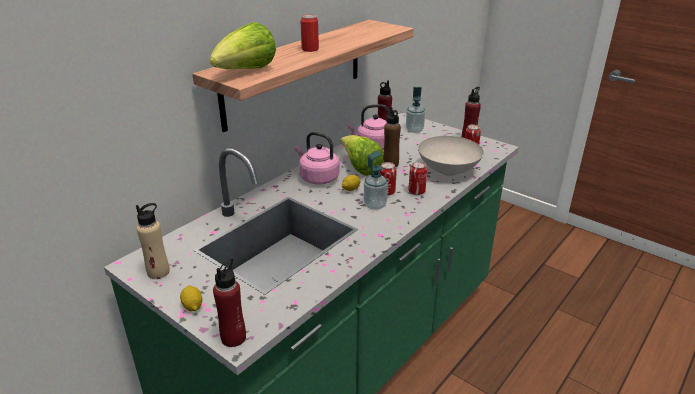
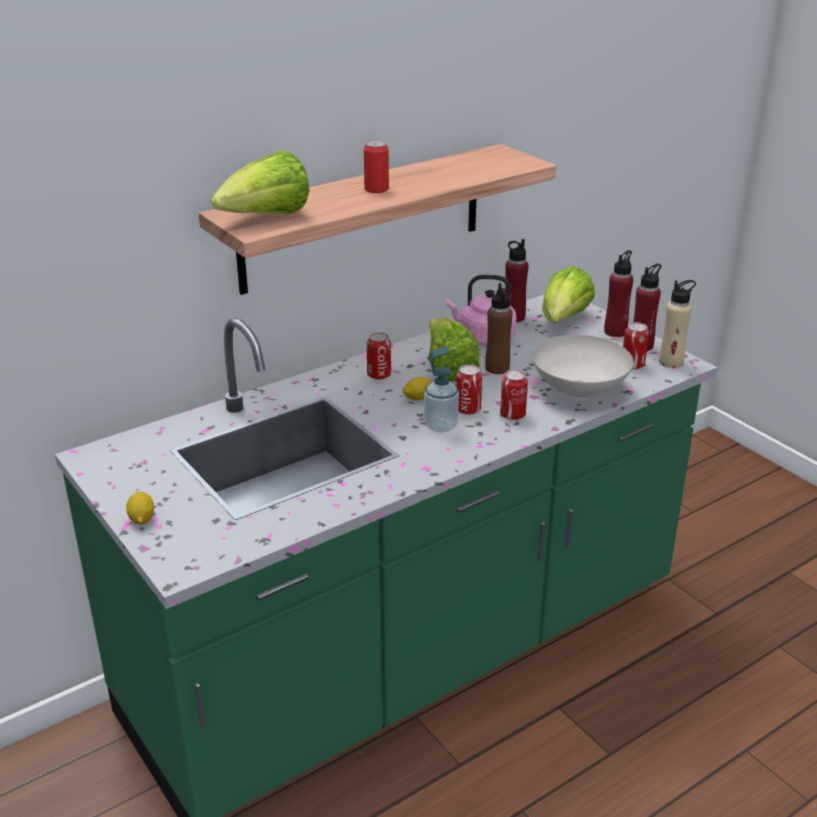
camera: 15 degrees right, 0 degrees up
beige bottle [136,203,170,279] -> beige bottle moved to [659,280,696,368]
red bottle [213,258,246,347] -> red bottle moved to [604,250,633,337]
pink kettle [295,132,340,185] -> can [367,332,391,380]
soap dispenser [406,87,425,133] -> lettuce [542,266,595,323]

